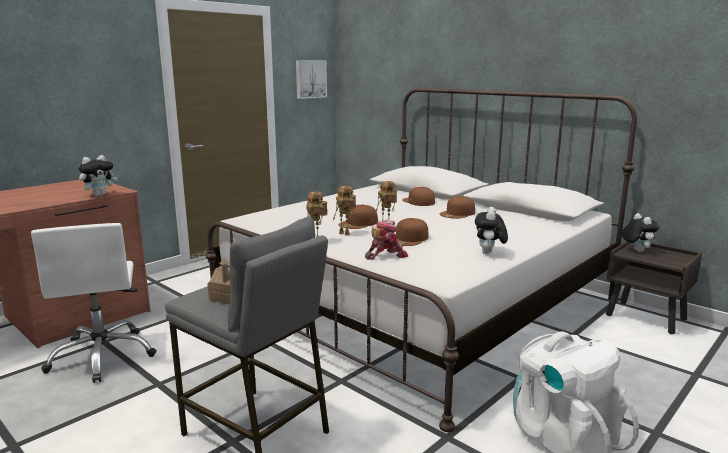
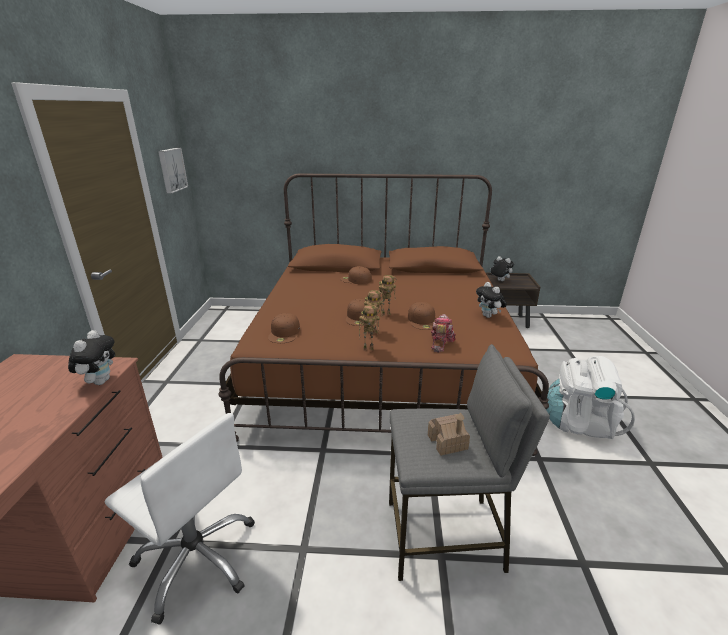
camera: 40 degrees left, 10 degrees up
white bed [206,88,637,432] -> brown bed [218,174,549,456]
brown cap [440,196,475,219] -> brown cap moved to [268,313,300,343]

